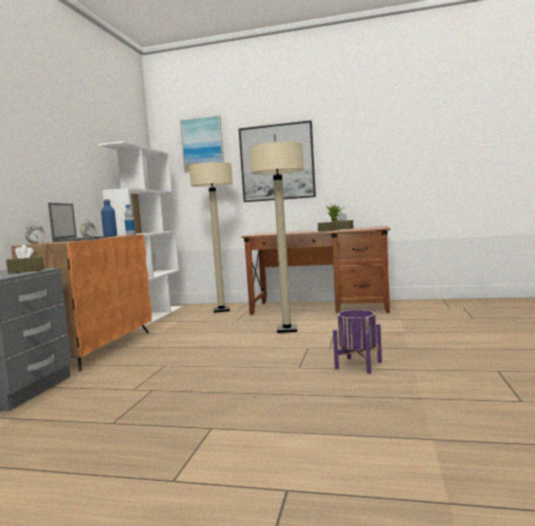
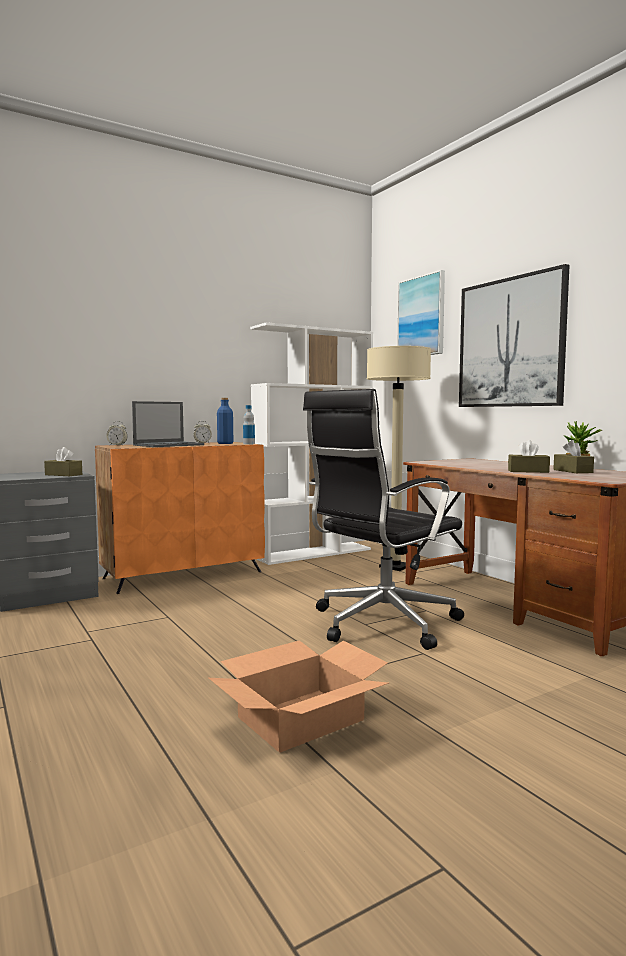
camera: 45 degrees right, 0 degrees up
beige floor lamp [249,142,304,333] -> black office chair [303,389,464,650]
purple planter [333,310,382,374] -> cardboard box [209,640,389,753]

